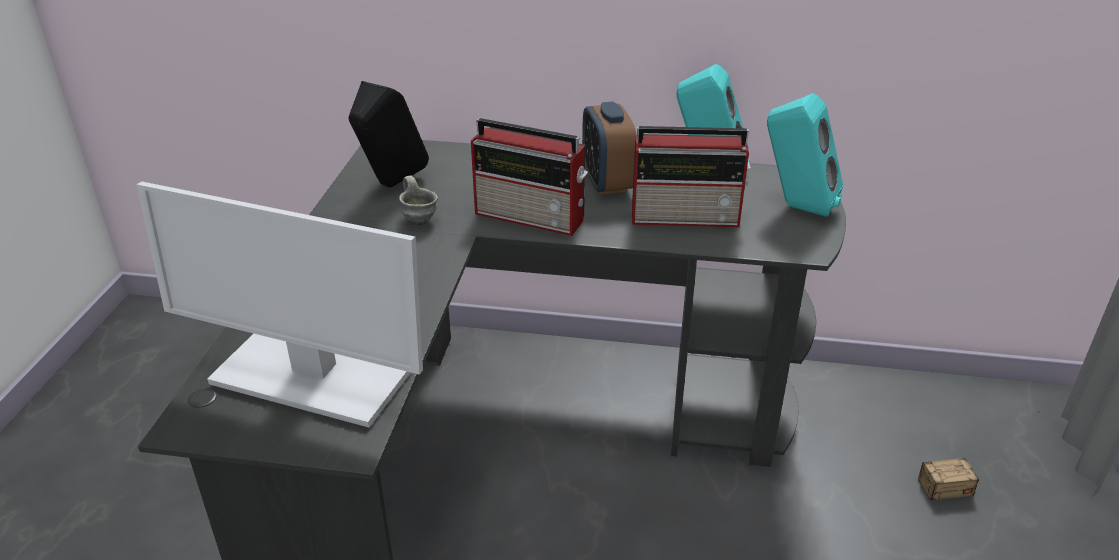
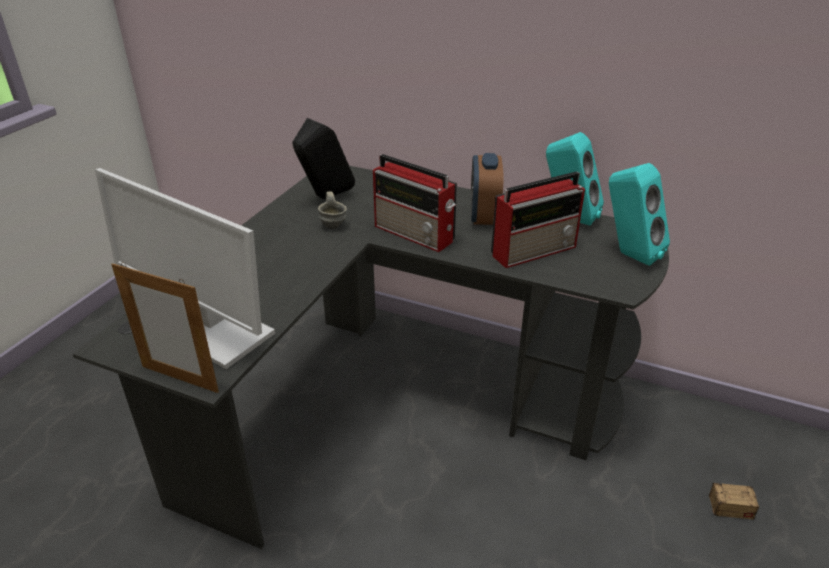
camera: 15 degrees right, 0 degrees up
radio [632,126,751,227] -> radio turned 45 degrees counterclockwise [491,172,585,268]
none -> picture frame [111,262,219,393]

